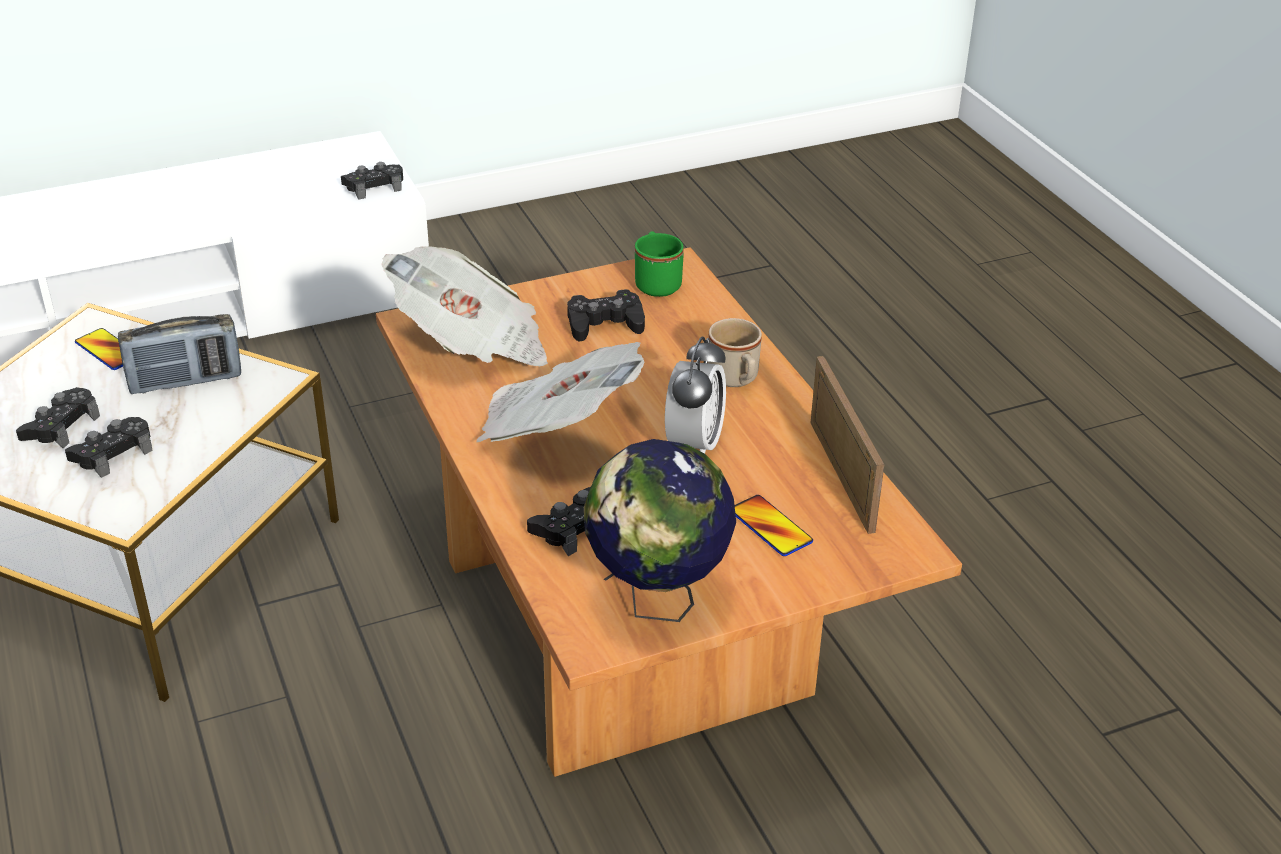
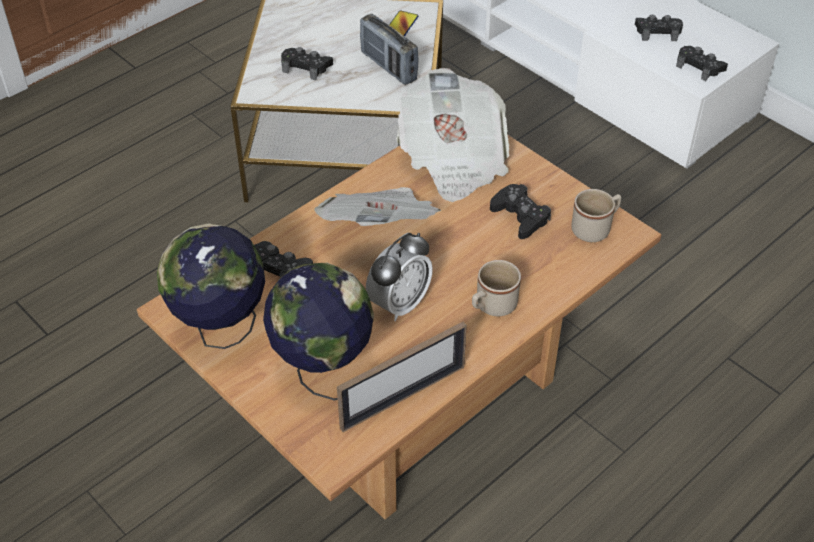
camera: 70 degrees right, 10 degrees up
black game controller [16,387,100,448] -> black game controller moved to [635,15,683,41]
green mug [635,231,684,297] -> beige mug [571,189,621,242]
alarm clock [665,337,726,454] -> alarm clock turned 45 degrees counterclockwise [366,233,433,321]
phone [735,495,813,556] -> globe [263,263,374,401]

